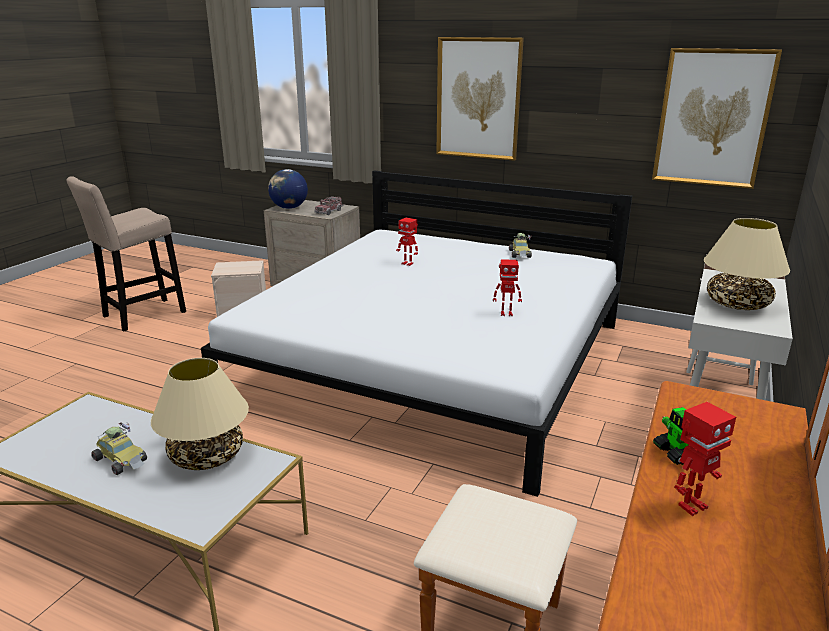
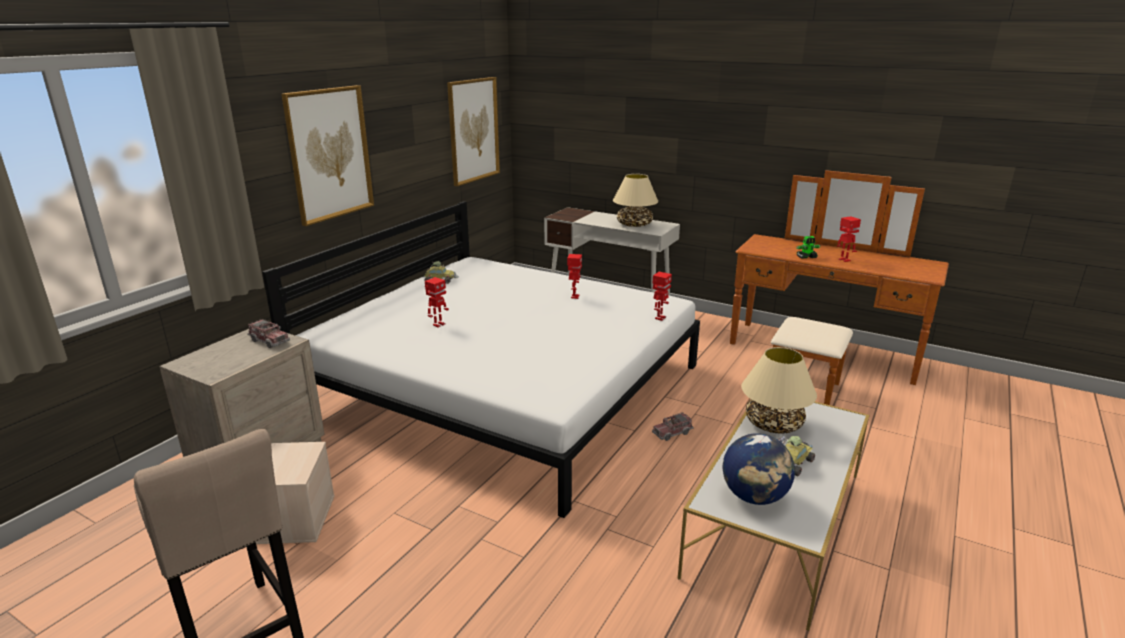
camera: 85 degrees left, 0 degrees up
globe [268,169,308,209] -> globe moved to [723,433,795,505]
none -> toy robot [652,272,672,321]
none -> toy truck [652,412,694,441]

